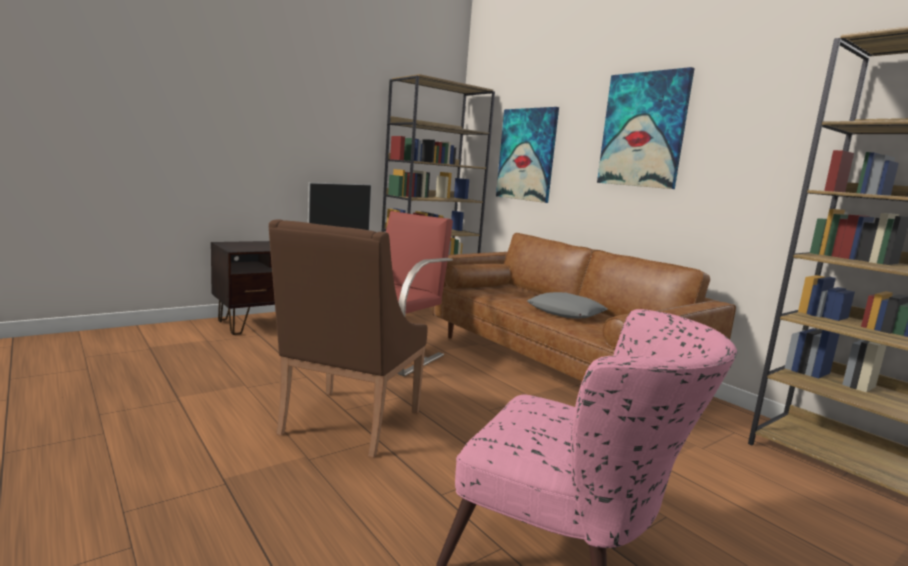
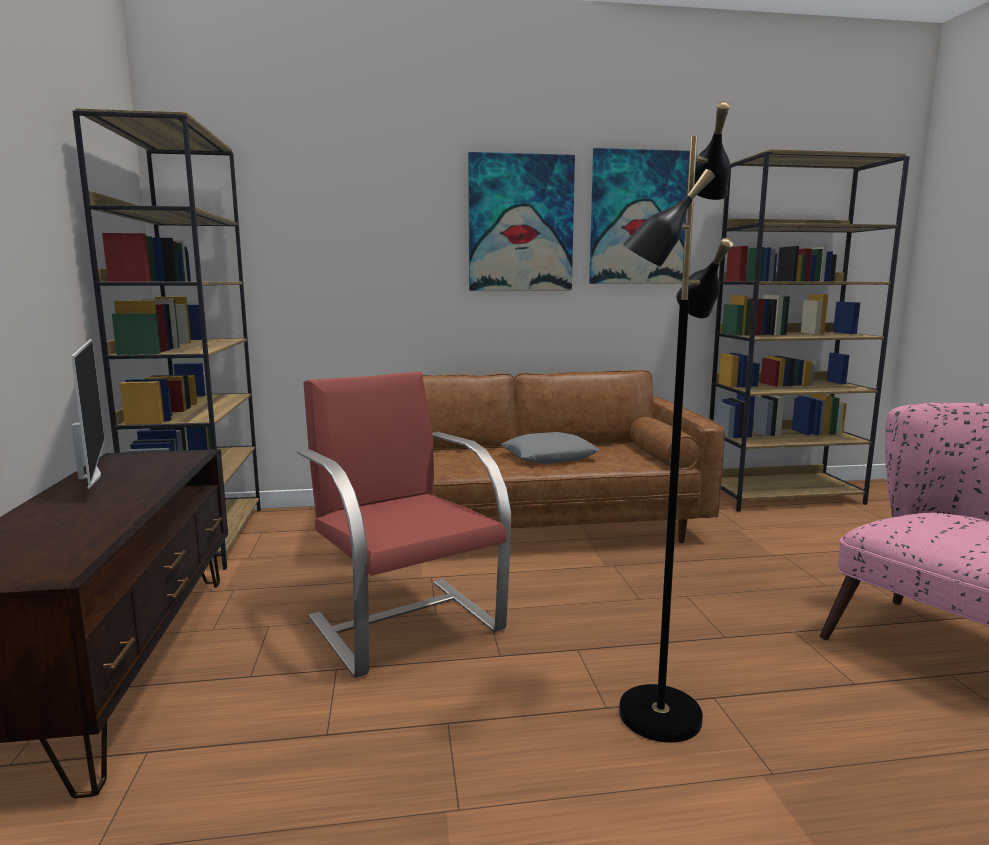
camera: 60 degrees left, 0 degrees up
brown armchair [269,219,427,458] -> black floor lamp [619,101,733,743]
picture [496,107,559,203] -> picture moved to [589,148,690,284]

